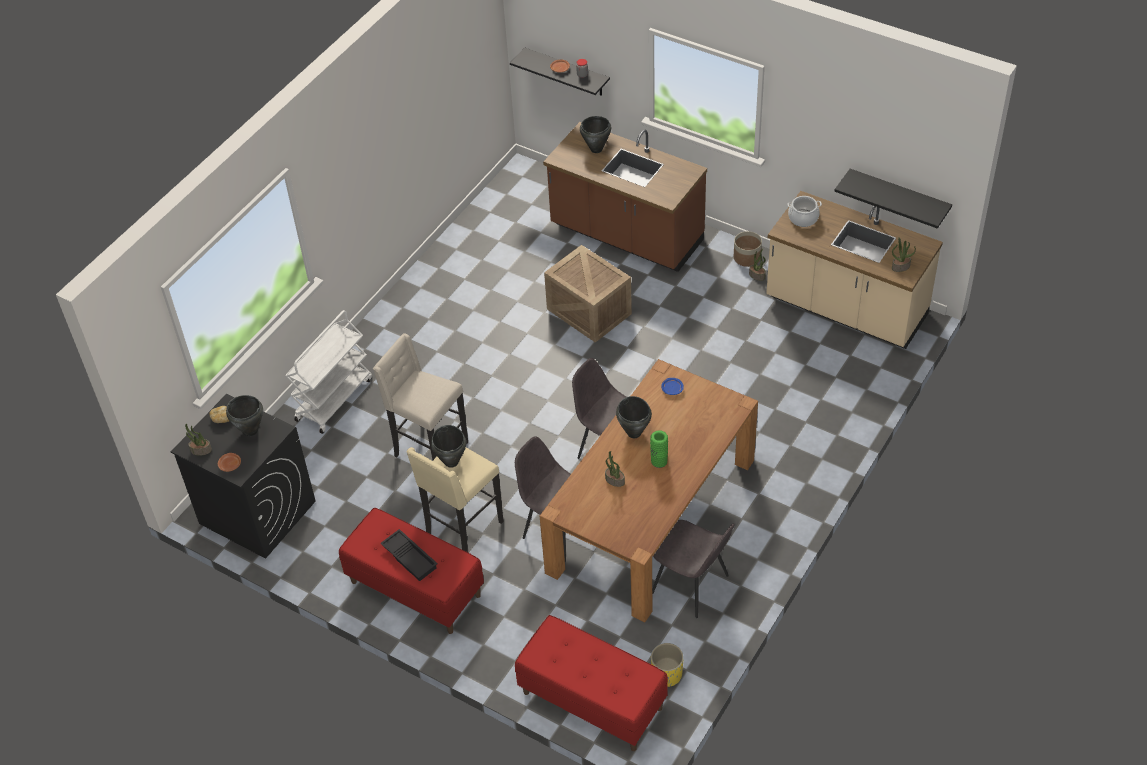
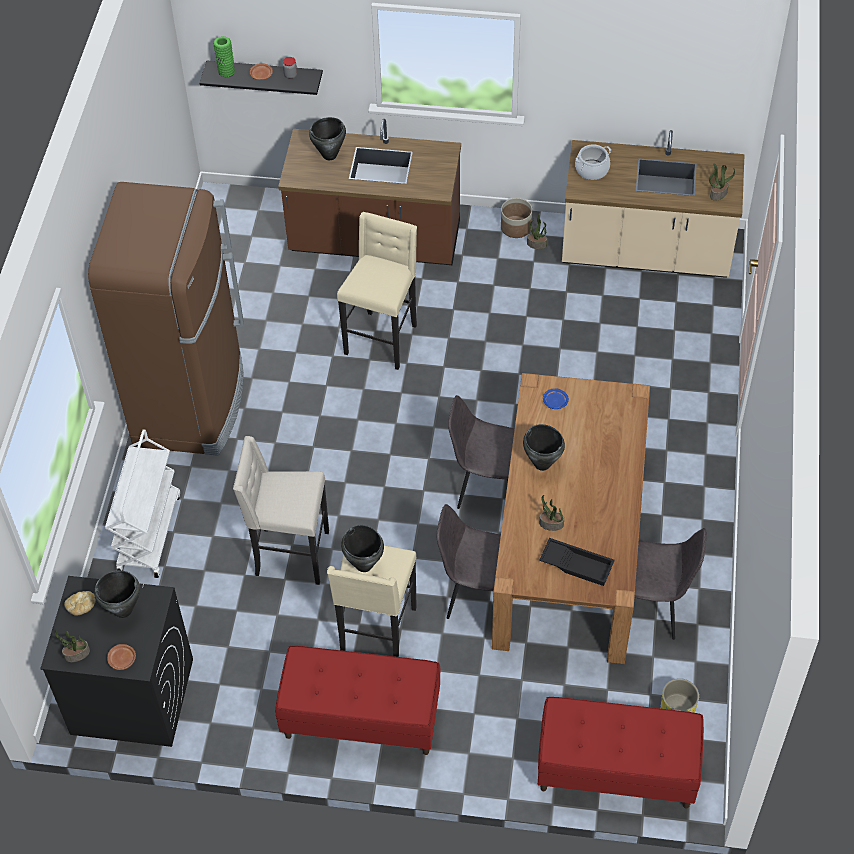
camera: 25 degrees left, 5 degrees up
black tray [380,529,438,581] -> black tray moved to [539,538,615,586]
crate [544,245,632,343] -> beige stool [337,212,417,370]
green vase [650,430,668,468] -> green vase moved to [213,36,235,77]
black shelf [834,169,952,229] -> none
none -> brown fridge [88,182,244,456]

